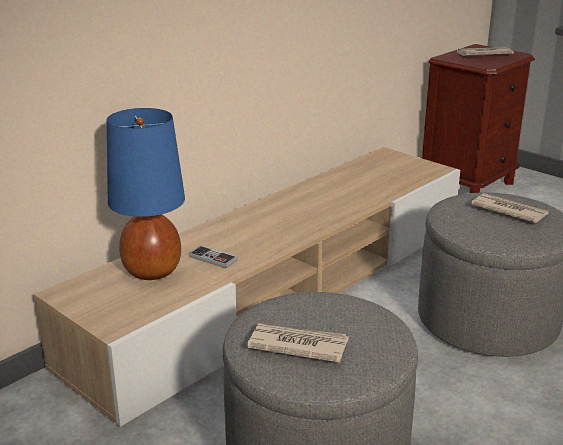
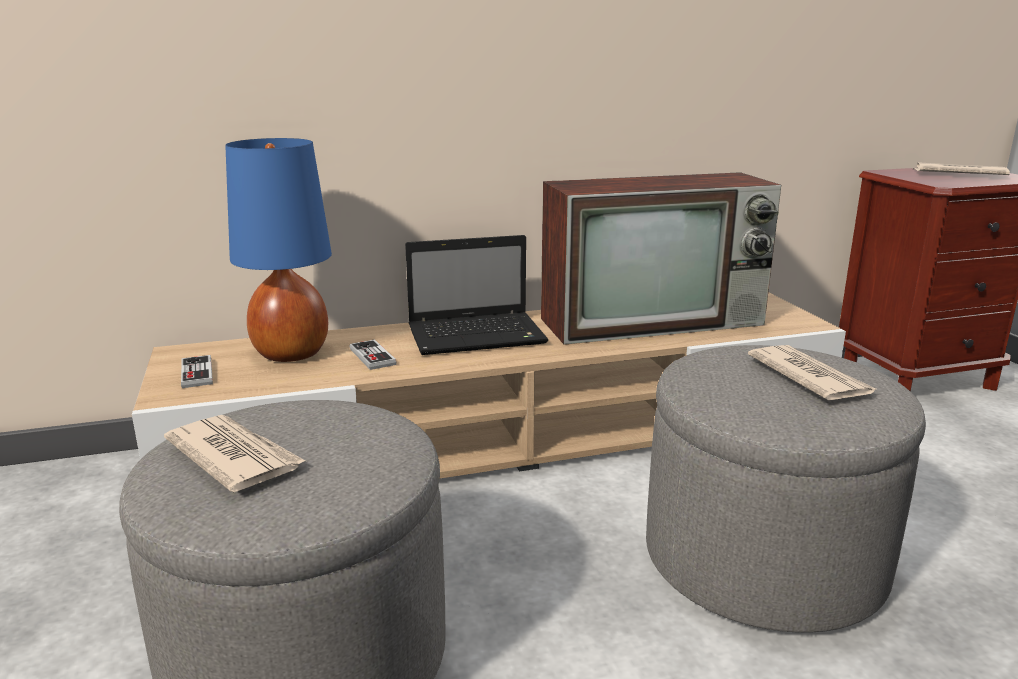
camera: 30 degrees right, 5 degrees down
none -> game controller [181,355,213,388]
none -> laptop [405,235,548,355]
none -> television [541,172,781,345]

